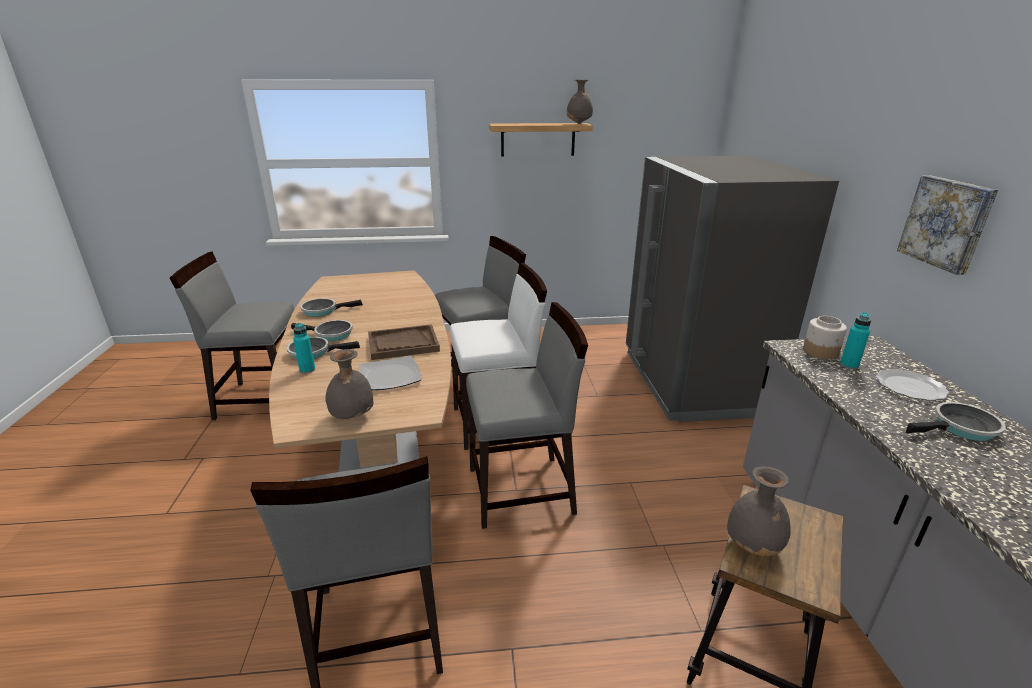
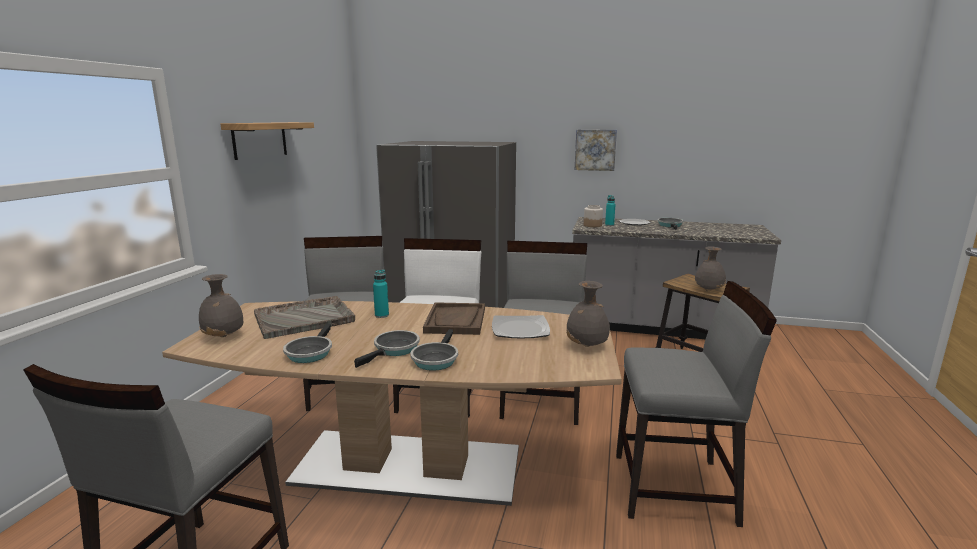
camera: 70 degrees left, 10 degrees down
turquoise bottle [293,323,315,373] -> turquoise bottle moved to [373,270,389,318]
grey vase [567,80,593,124] -> grey vase moved to [199,274,243,337]
none -> grey tray [254,296,355,339]

